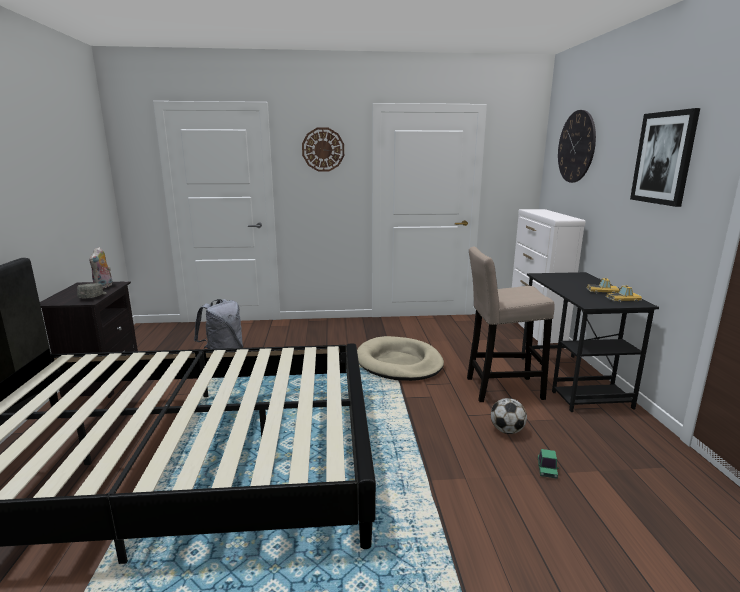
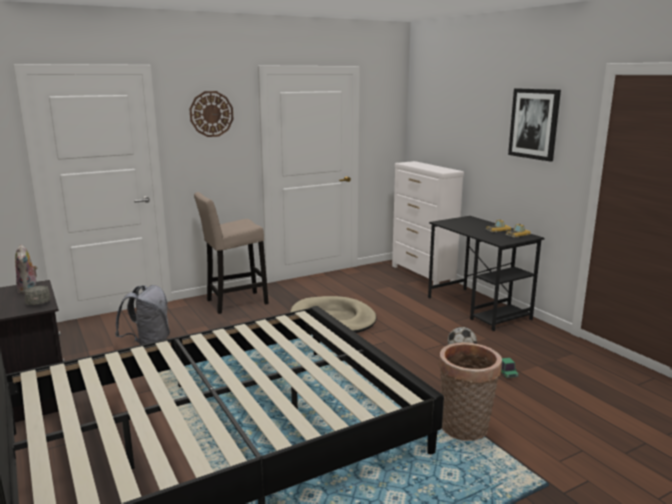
camera: 25 degrees left, 0 degrees up
beige stool [467,247,555,402] -> beige stool moved to [194,192,269,314]
wall clock [558,110,596,183] -> none
none -> basket [439,342,502,441]

